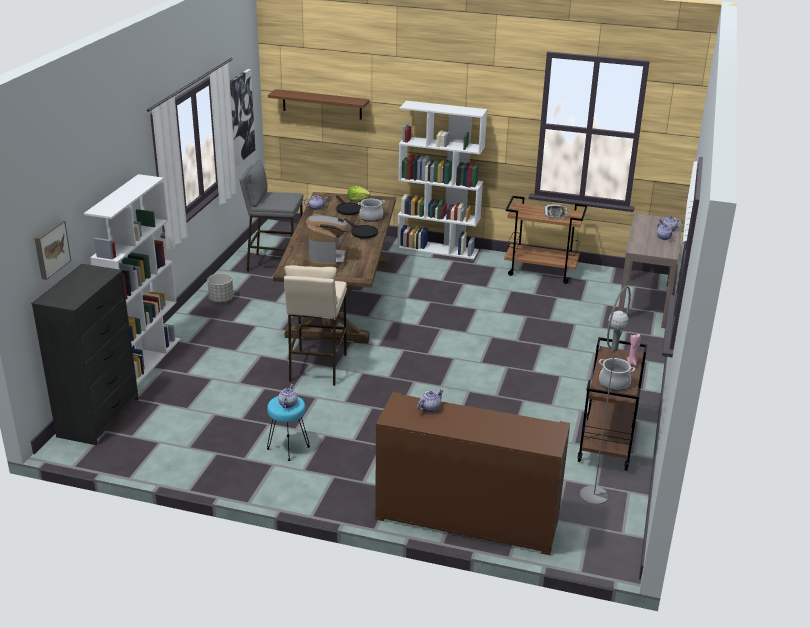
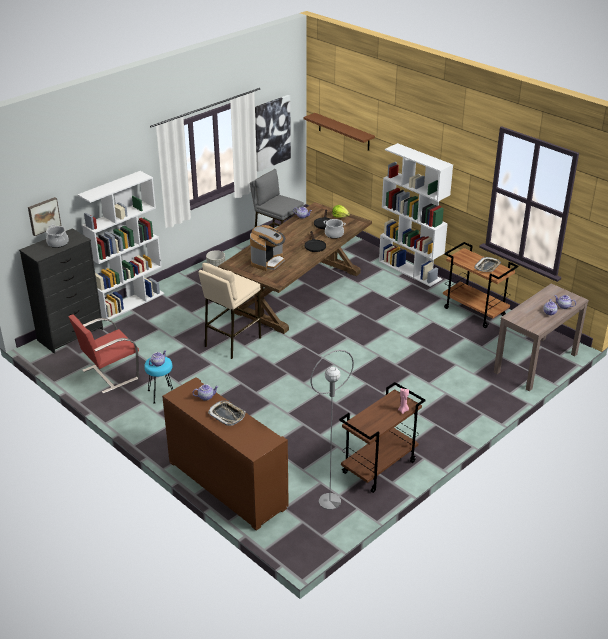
camera: 30 degrees right, 5 degrees up
cooking pot [599,358,635,391] -> cooking pot moved to [46,225,69,248]
none -> red chair [68,314,139,394]
none -> tray [208,401,246,426]

